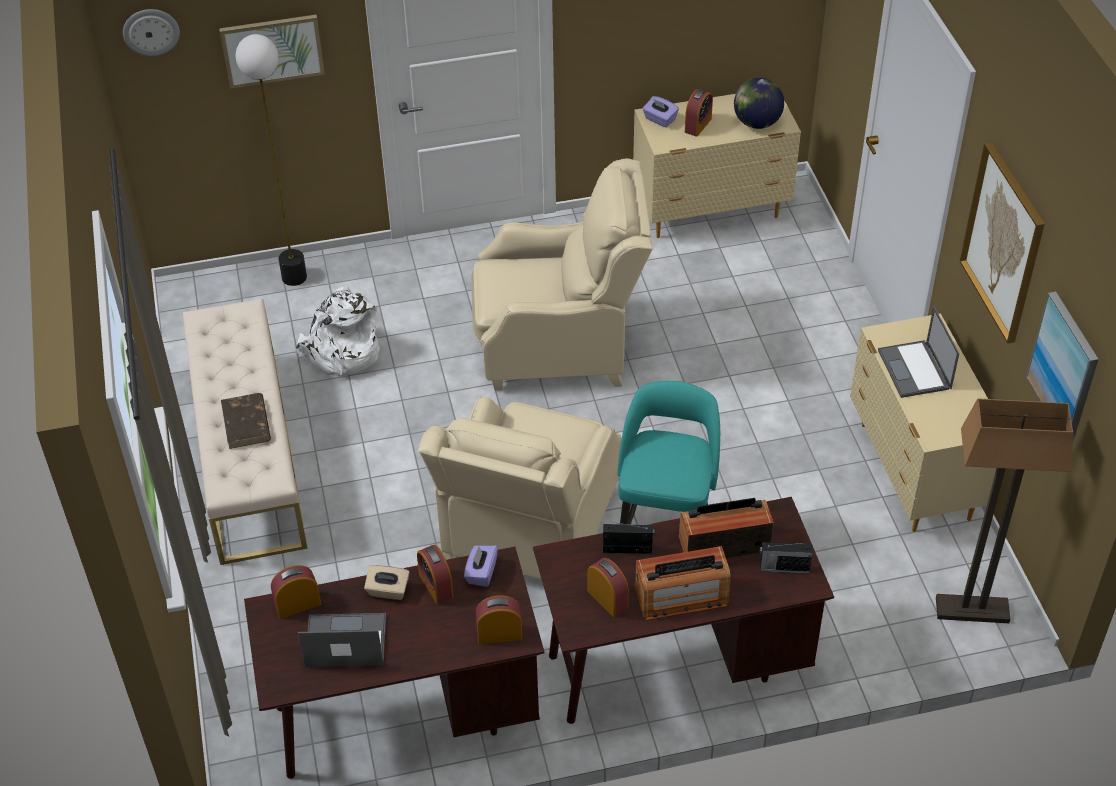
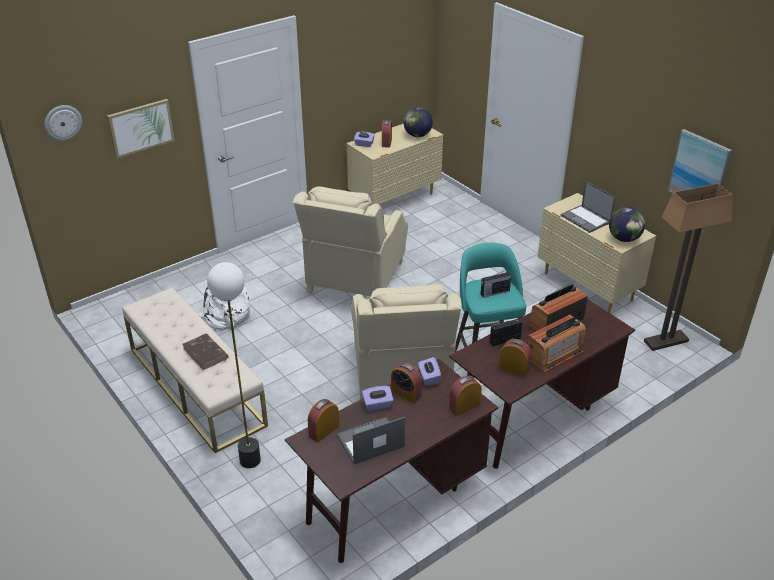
camera: 25 degrees left, 10 degrees down
floor lamp [236,34,307,286] -> floor lamp moved to [207,262,261,468]
beige tissue box [364,565,410,600] -> purple tissue box [362,386,394,411]
beige armchair [471,158,653,391] -> beige armchair turned 135 degrees clockwise [293,186,408,296]
radio [760,542,813,574] -> radio moved to [481,271,511,298]
picture [960,142,1045,344] -> none
none -> globe [609,207,645,242]

